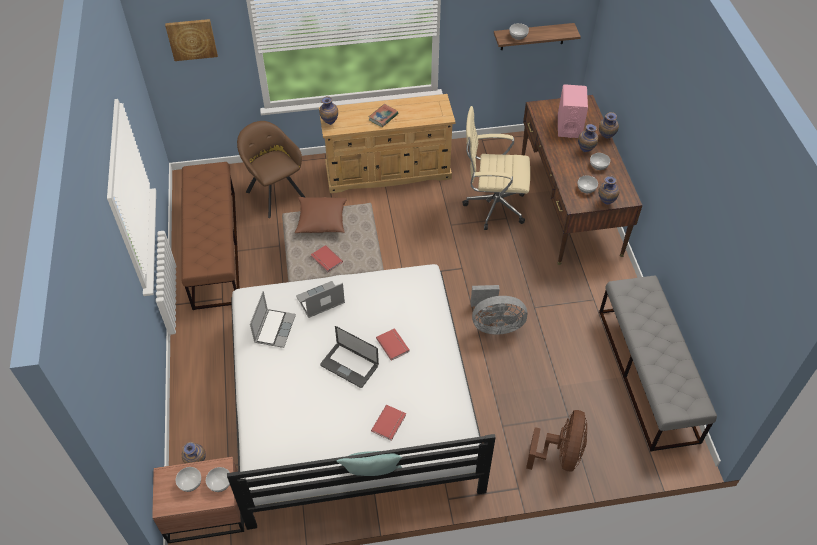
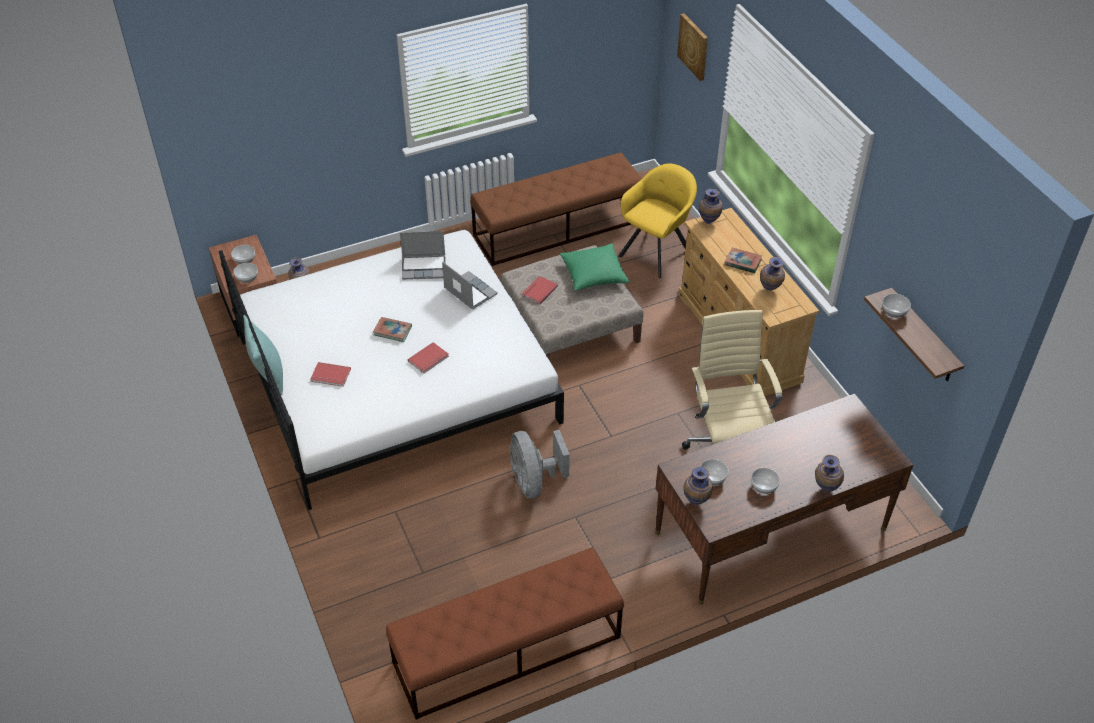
camera: 75 degrees right, 5 degrees down
brown armchair [237,121,306,218] -> yellow armchair [618,163,697,279]
brown pillow [295,197,347,233] -> green pillow [560,244,630,290]
laptop [320,326,379,388] -> book [373,317,412,342]
brown fan [526,410,587,471] -> none
pink speaker [558,84,588,138] -> none
vase [578,124,598,152] -> vase moved to [760,257,785,290]
grey bench [599,276,717,452] -> brown bench [386,548,624,720]

